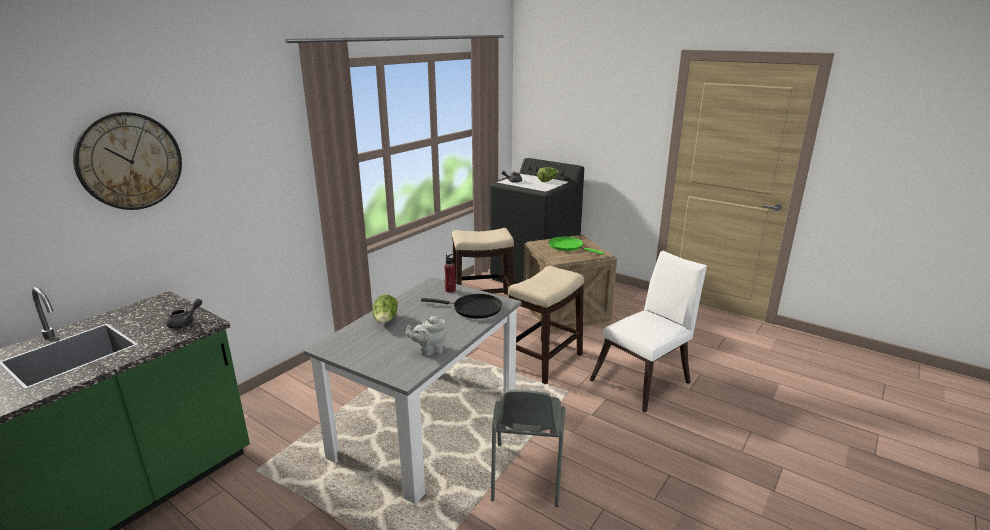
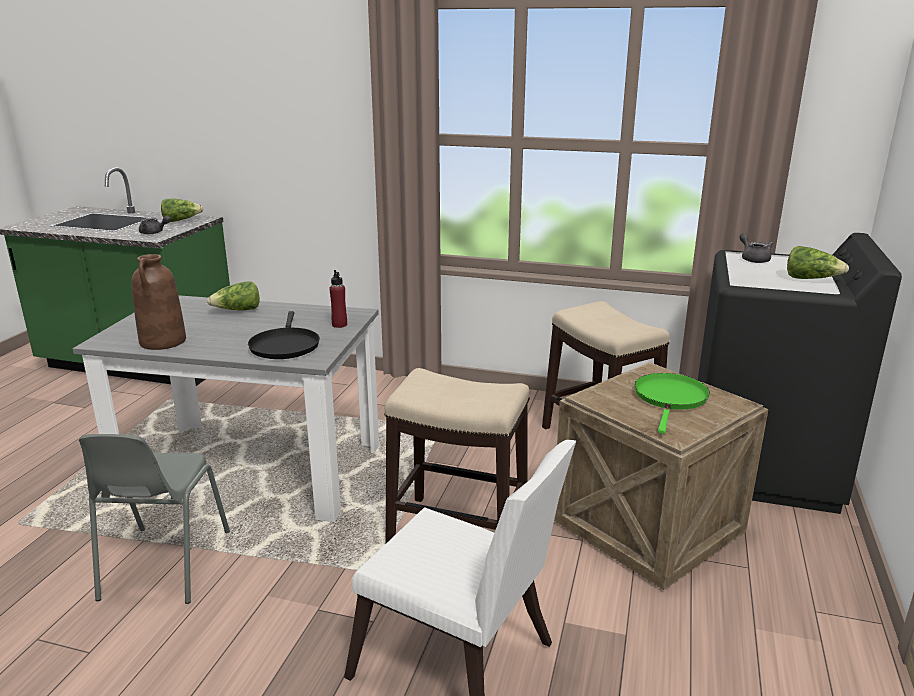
camera: 70 degrees right, 0 degrees up
wall clock [73,112,182,210] -> none
grey teapot [406,316,446,356] -> brown vase [131,254,186,350]
grey chair [491,390,565,507] -> grey chair turned 75 degrees counterclockwise [79,434,230,604]
none -> lettuce [161,199,204,222]

